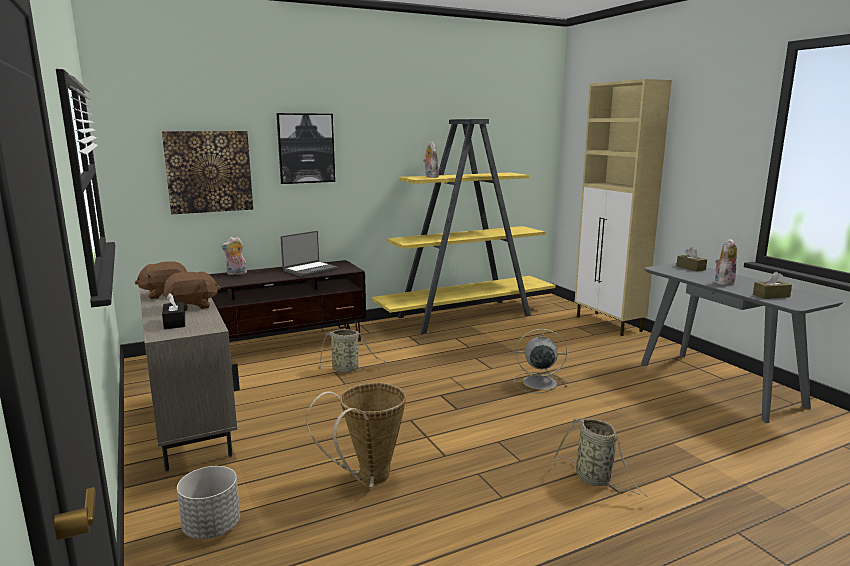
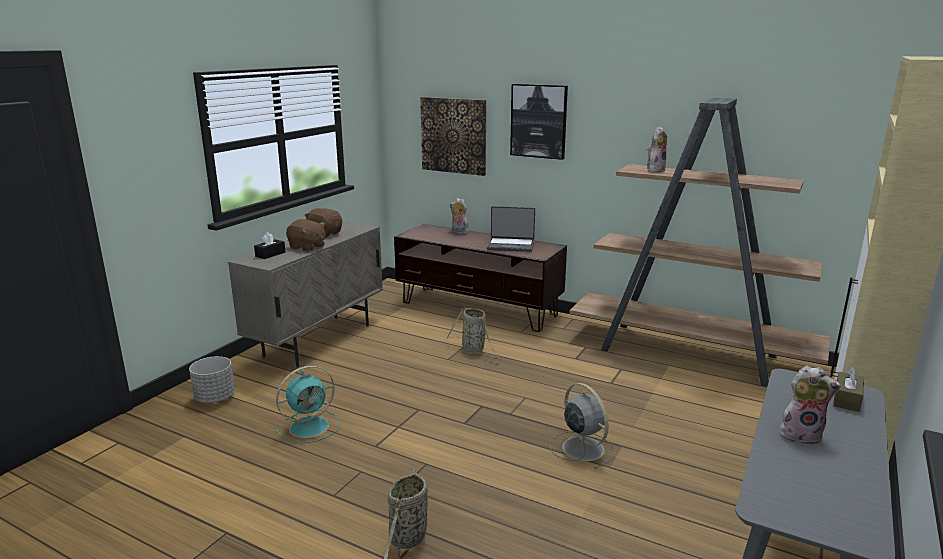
camera: 55 degrees right, 5 degrees up
basket [306,383,406,487] -> turquoise fan [275,366,340,443]
yellow bookcase [372,119,556,334] -> brown bookcase [569,98,831,387]
brown tissue box [753,272,792,299] -> none

